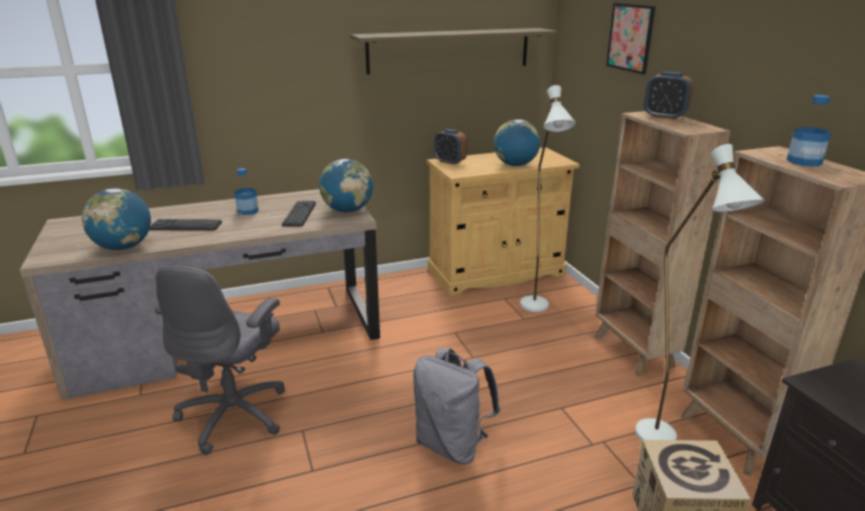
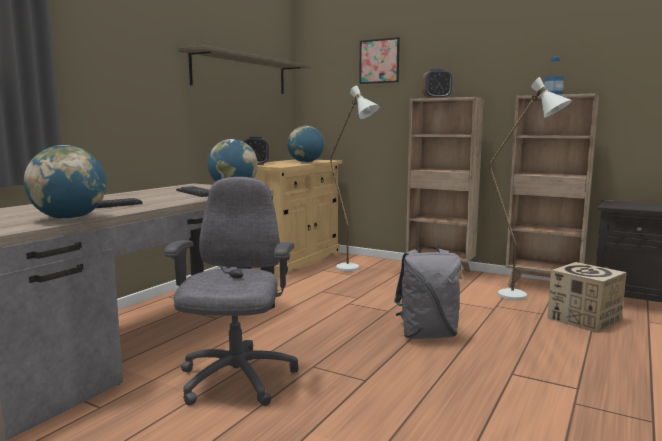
camera: 40 degrees left, 15 degrees down
grey office chair [155,266,285,455] -> grey office chair turned 150 degrees counterclockwise [164,177,299,406]
bottle [234,168,259,215] -> none

